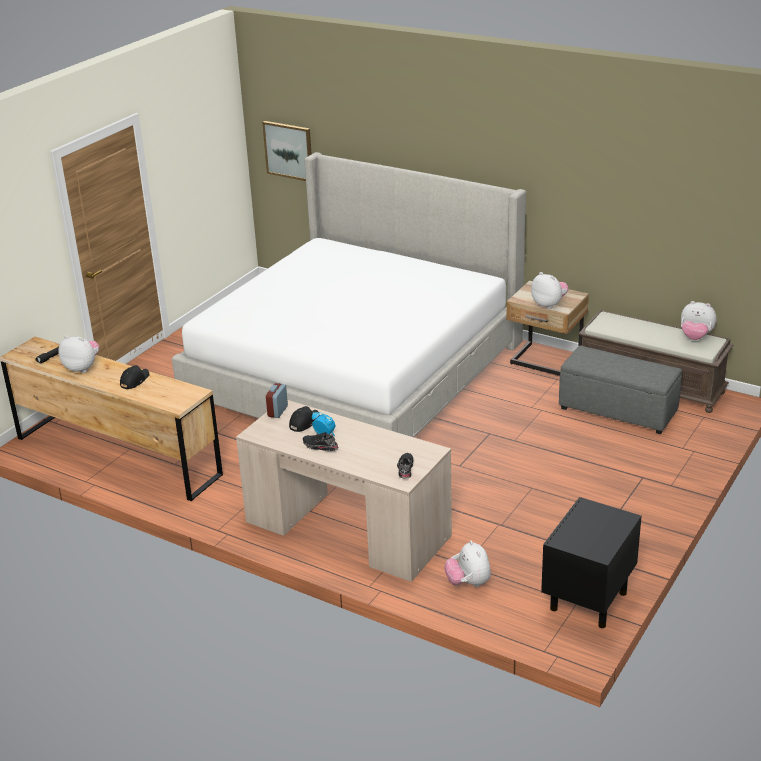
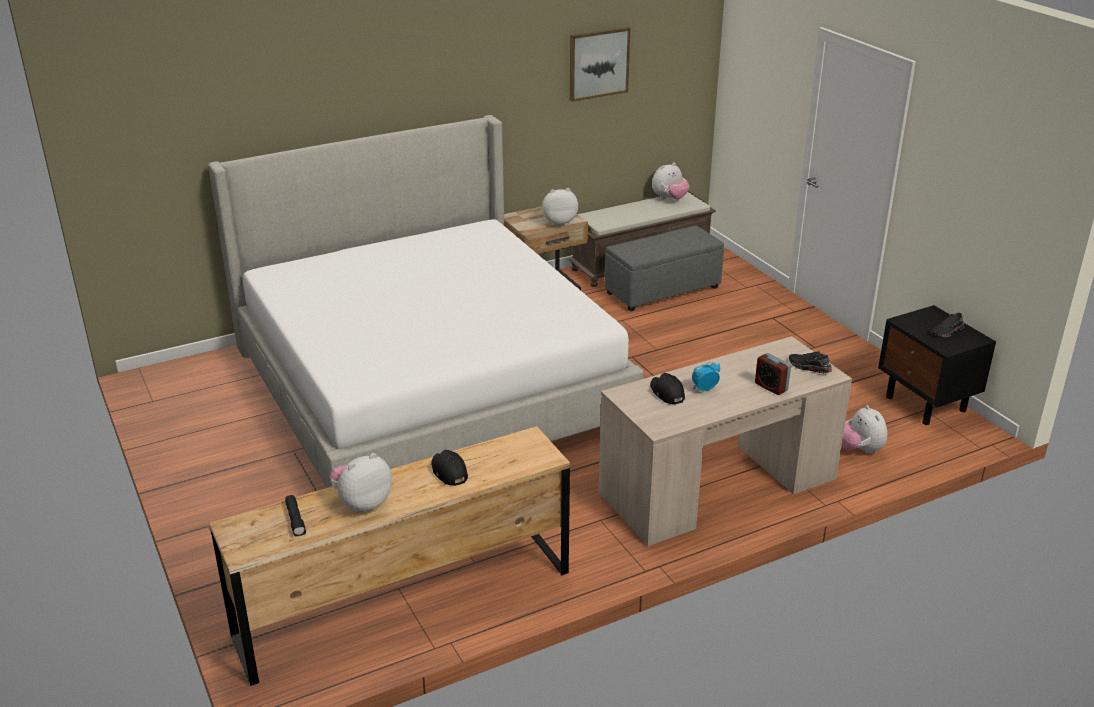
camera: 60 degrees left, 0 degrees up
picture [262,121,312,181] -> picture moved to [570,27,630,102]
alarm clock [266,383,288,418] -> alarm clock moved to [755,353,791,395]
black shoe [303,432,339,451] -> black shoe moved to [931,313,965,337]
plush toy [445,541,491,587] -> plush toy turned 60 degrees clockwise [842,405,888,454]

